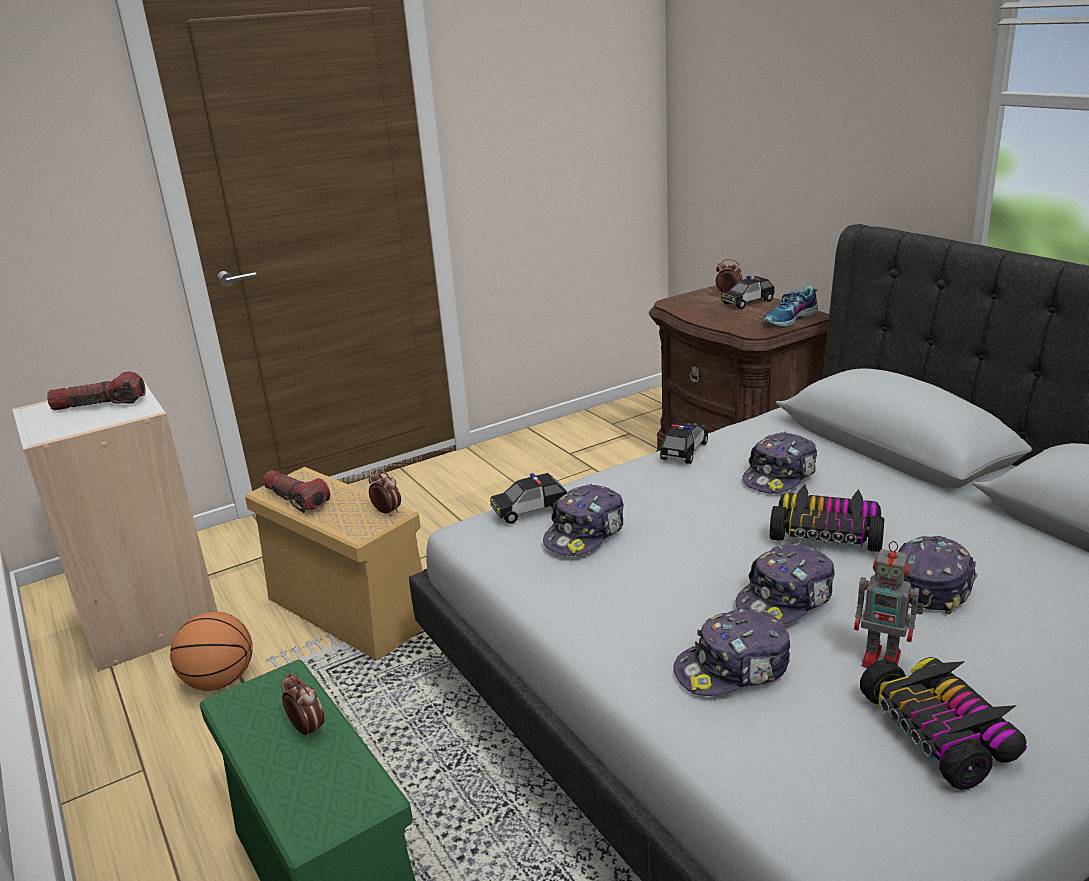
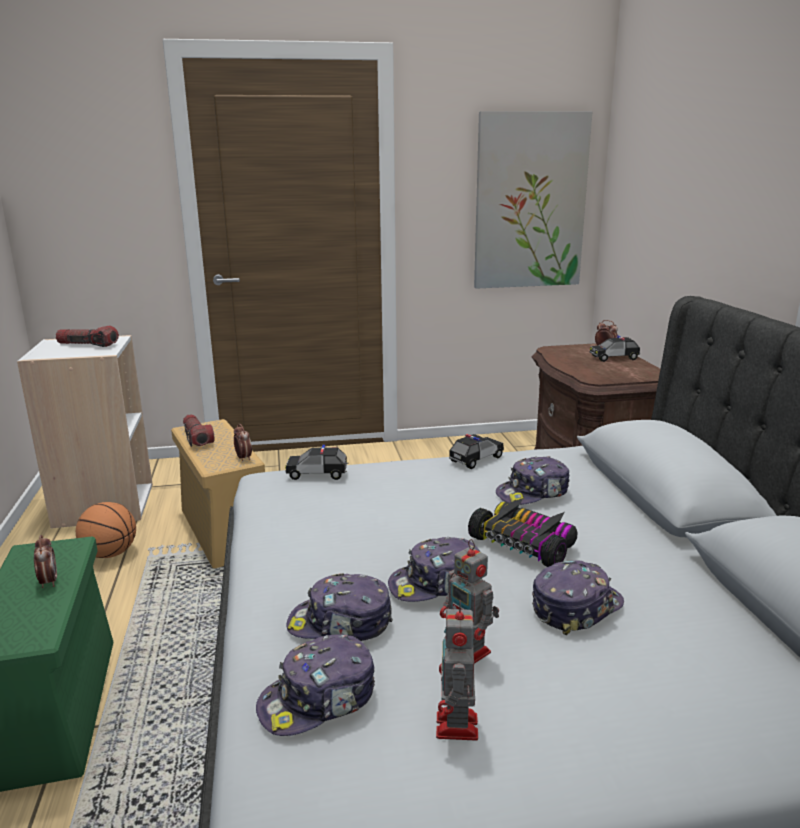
camera: 20 degrees right, 5 degrees down
cap [543,484,624,556] -> cap moved to [256,635,375,736]
shoe [763,286,818,328] -> none
toy car [860,657,1027,790] -> toy robot [436,600,478,740]
none -> picture [474,111,593,289]

